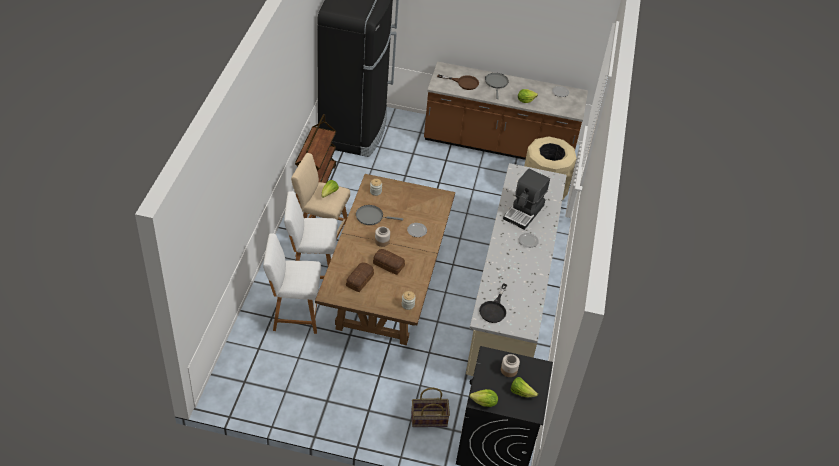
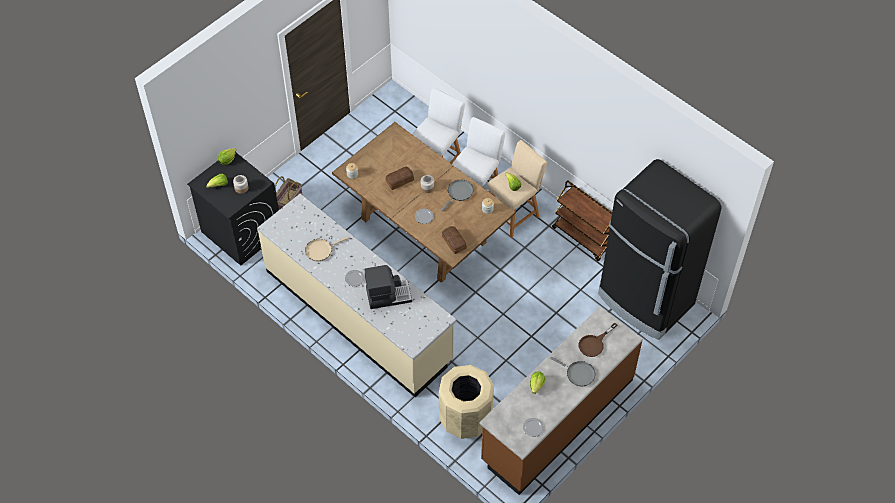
camera: 125 degrees right, 10 degrees up
bread [346,263,374,292] -> bread moved to [442,226,467,254]
black frying pan [479,283,507,323] -> none
coffee machine [503,168,550,230] -> coffee machine turned 105 degrees clockwise [365,265,412,309]
none -> beige frying pan [305,237,349,262]

